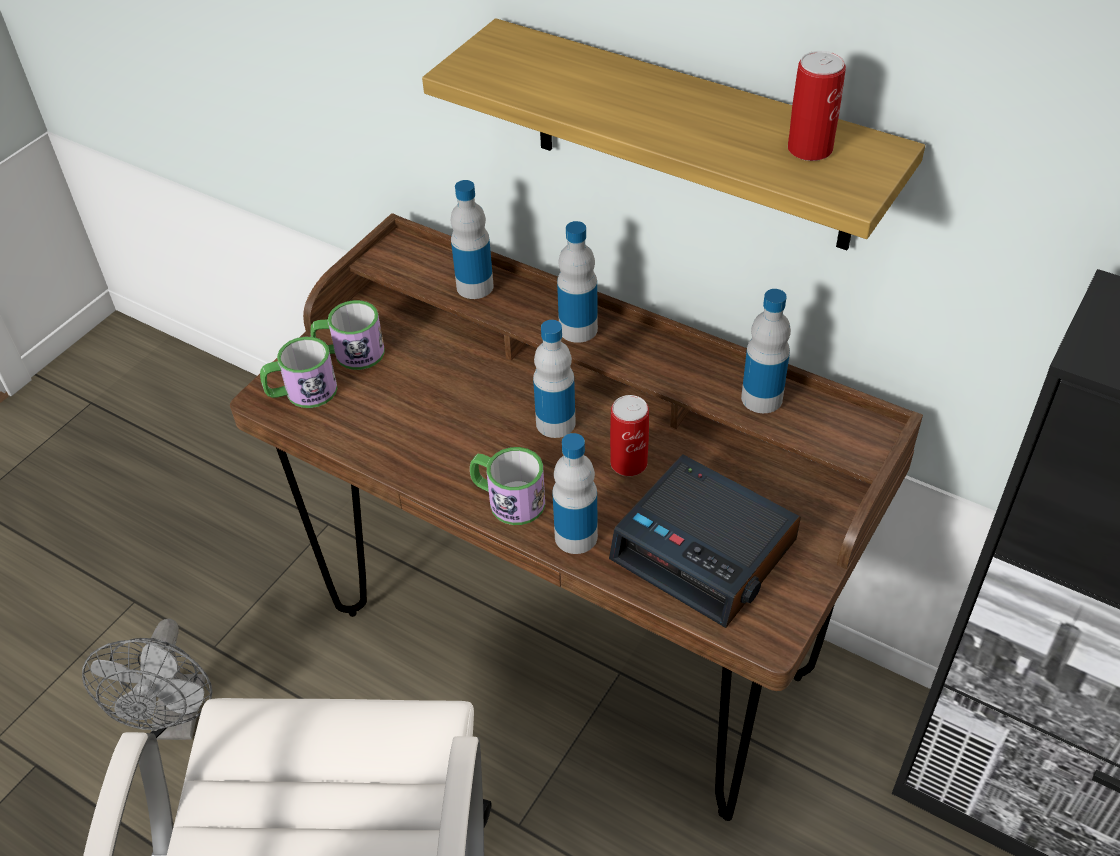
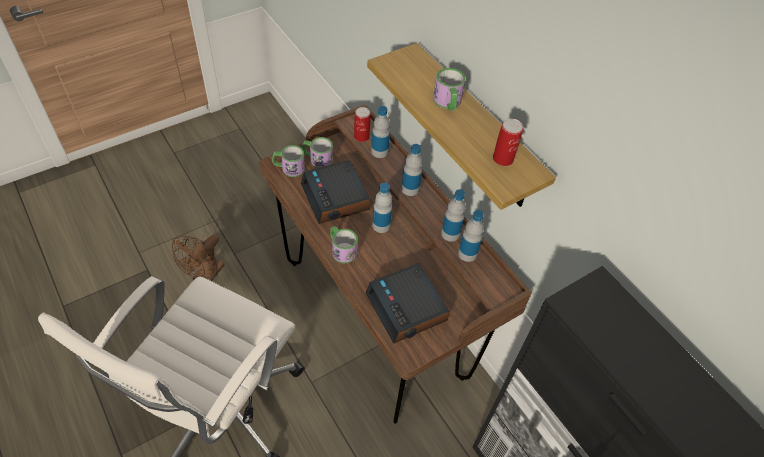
camera: 20 degrees right, 5 degrees up
grey fan [82,618,212,740] -> brown fan [172,235,225,281]
bottle [552,433,598,554] -> bottle moved to [441,189,466,242]
can [610,395,649,476] -> can moved to [354,107,371,142]
none -> alarm clock [301,160,371,224]
none -> mug [433,68,465,111]

